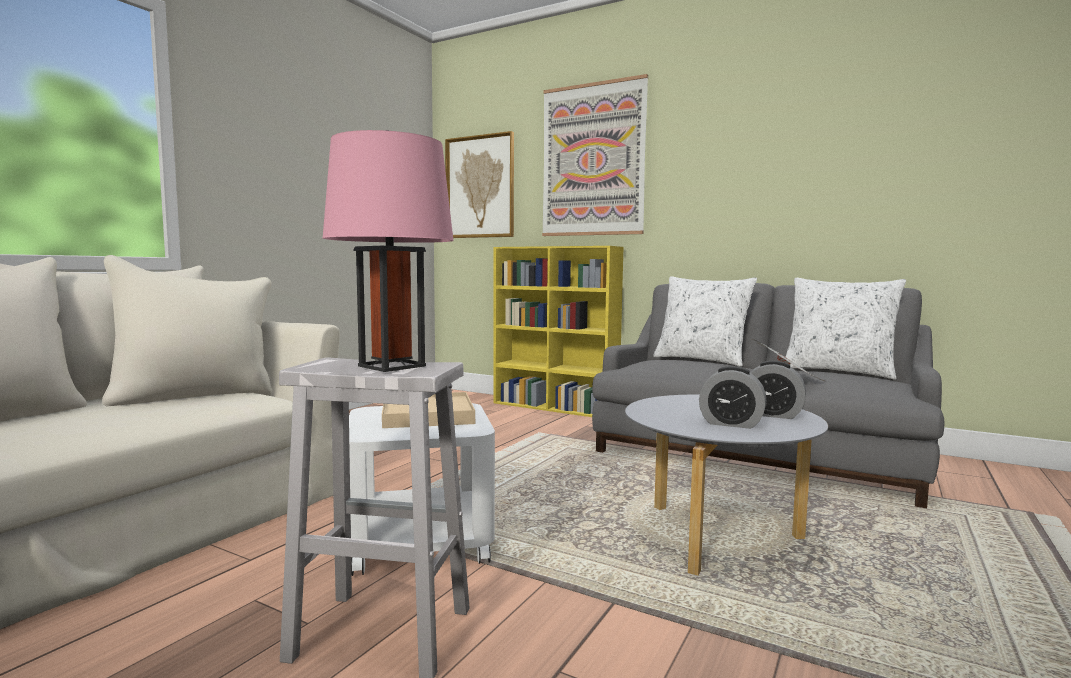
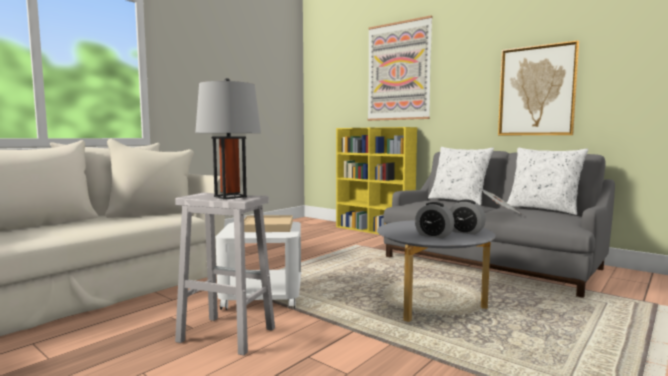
camera: 10 degrees right, 0 degrees up
pink table lamp [322,130,454,372] -> grey table lamp [195,78,261,199]
picture [445,131,514,238] -> picture moved to [498,40,579,135]

